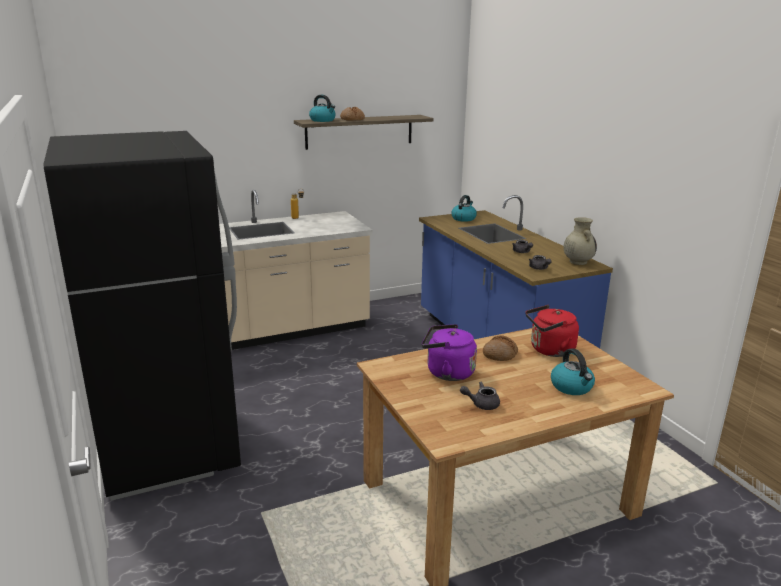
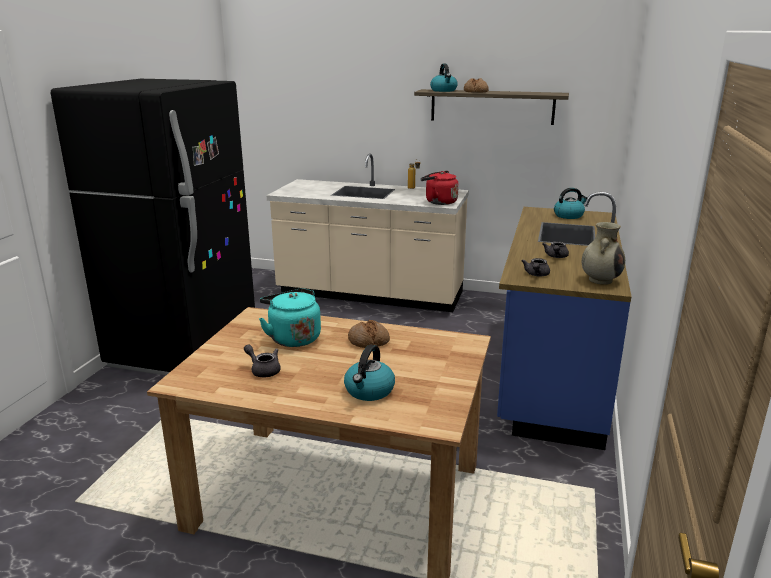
camera: 40 degrees right, 0 degrees up
purple kettle [422,324,477,381] -> turquoise kettle [259,288,321,347]
red kettle [526,305,579,357] -> red kettle moved to [421,171,459,205]

